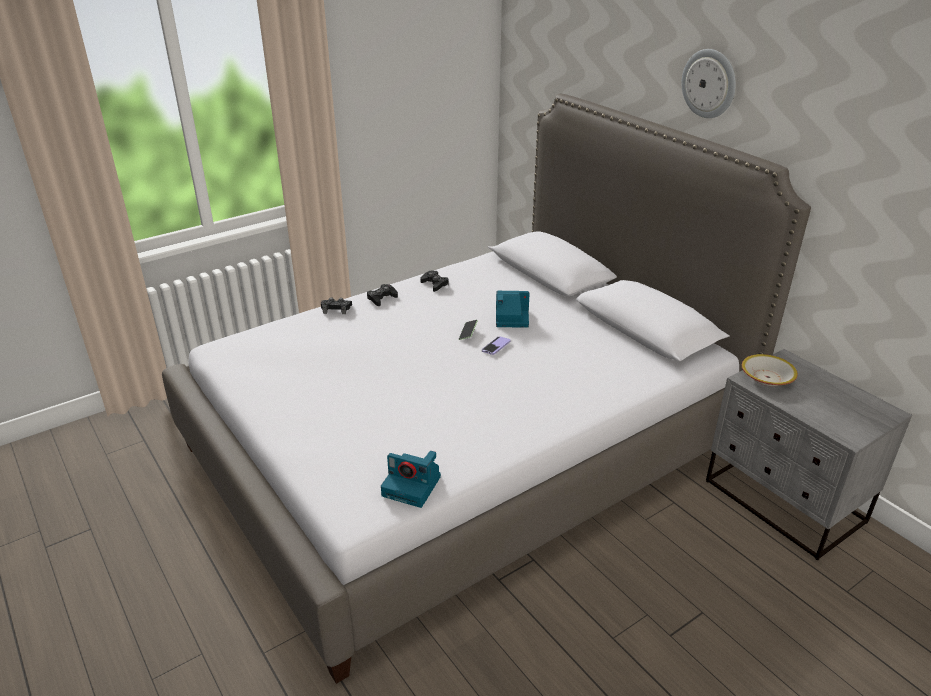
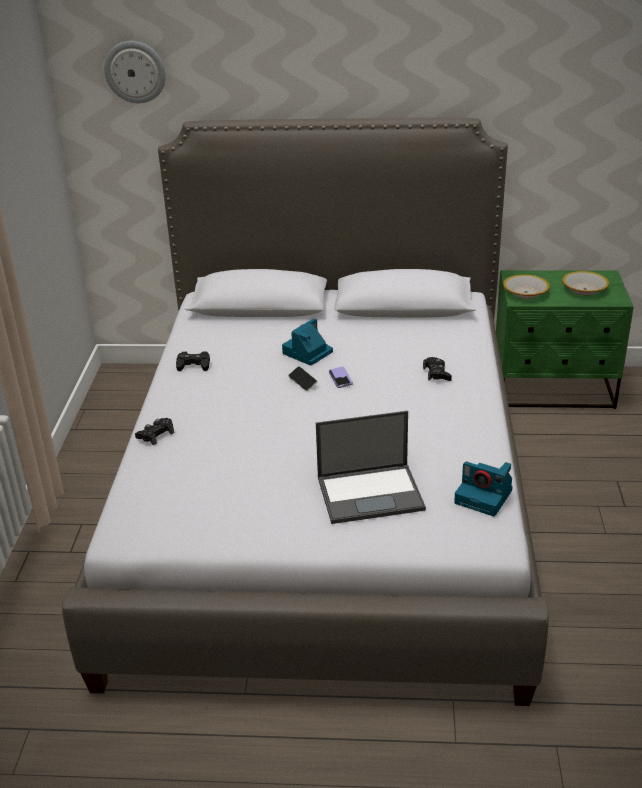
camera: 50 degrees left, 0 degrees up
black game controller [367,284,398,306] -> black game controller moved to [423,357,452,381]
camera [381,451,441,508] -> camera turned 60 degrees clockwise [454,461,513,517]
wall clock [682,49,736,118] -> wall clock moved to [104,41,166,103]
grey nightstand [706,349,912,560] -> green nightstand [496,270,634,409]
none -> laptop [316,411,426,524]
none -> bowl [562,271,609,295]

